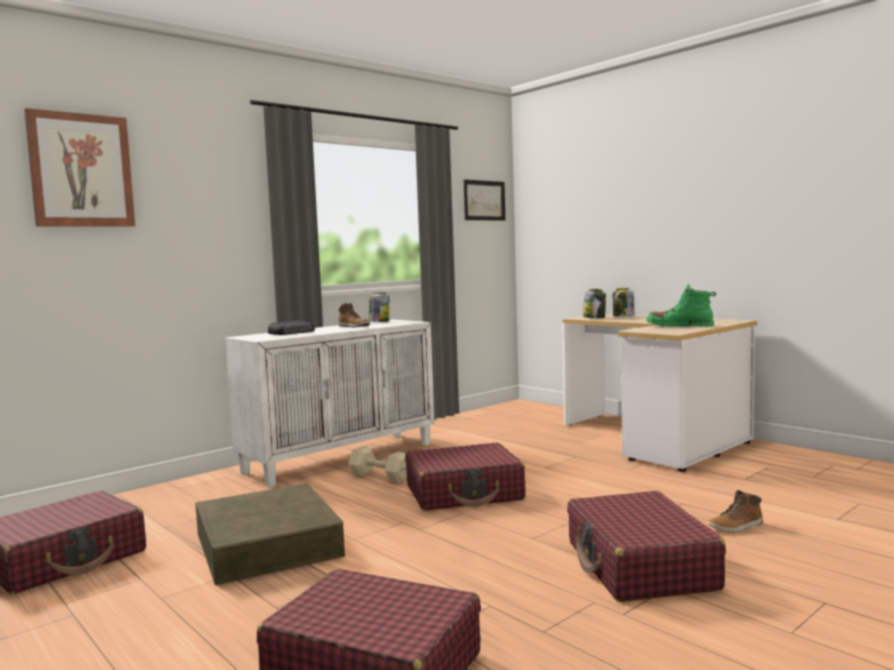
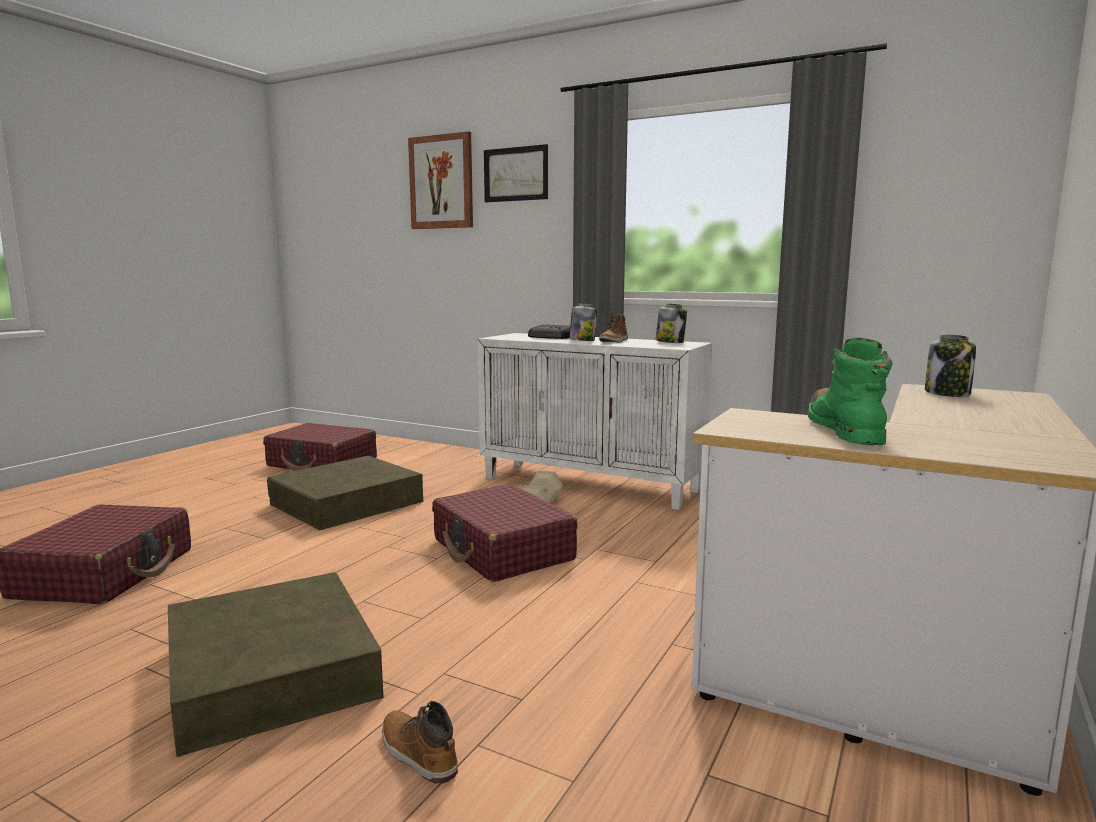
camera: 70 degrees right, 5 degrees up
picture [464,180,505,221] -> picture moved to [484,144,548,202]
red suitcase [567,491,726,602] -> brown storage box [168,572,384,757]
jar [613,288,635,316] -> jar moved to [569,303,597,341]

